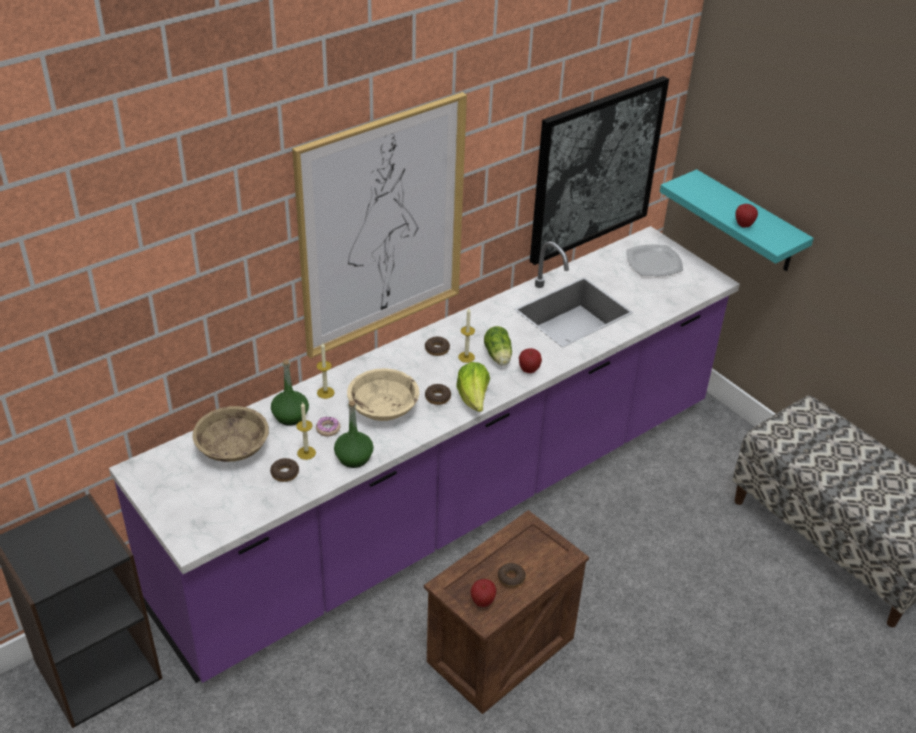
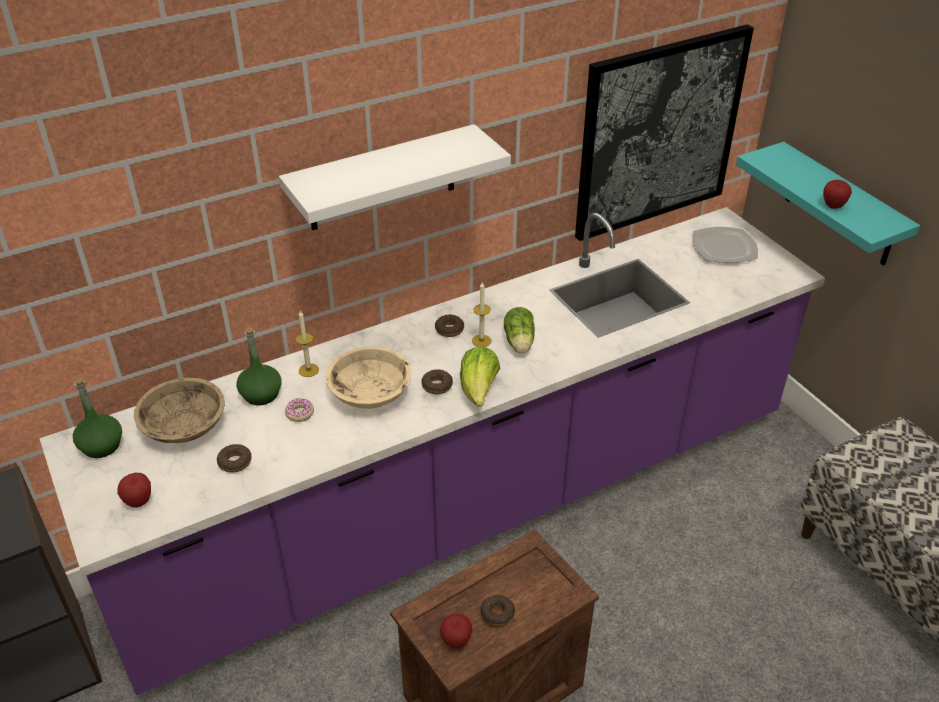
camera: 10 degrees right, 0 degrees up
picture [292,92,467,359] -> white shelf [279,124,511,231]
candle [296,402,316,460] -> none
green bottle [334,400,374,468] -> green bottle moved to [73,377,122,458]
apple [519,348,542,373] -> apple moved to [117,473,151,508]

